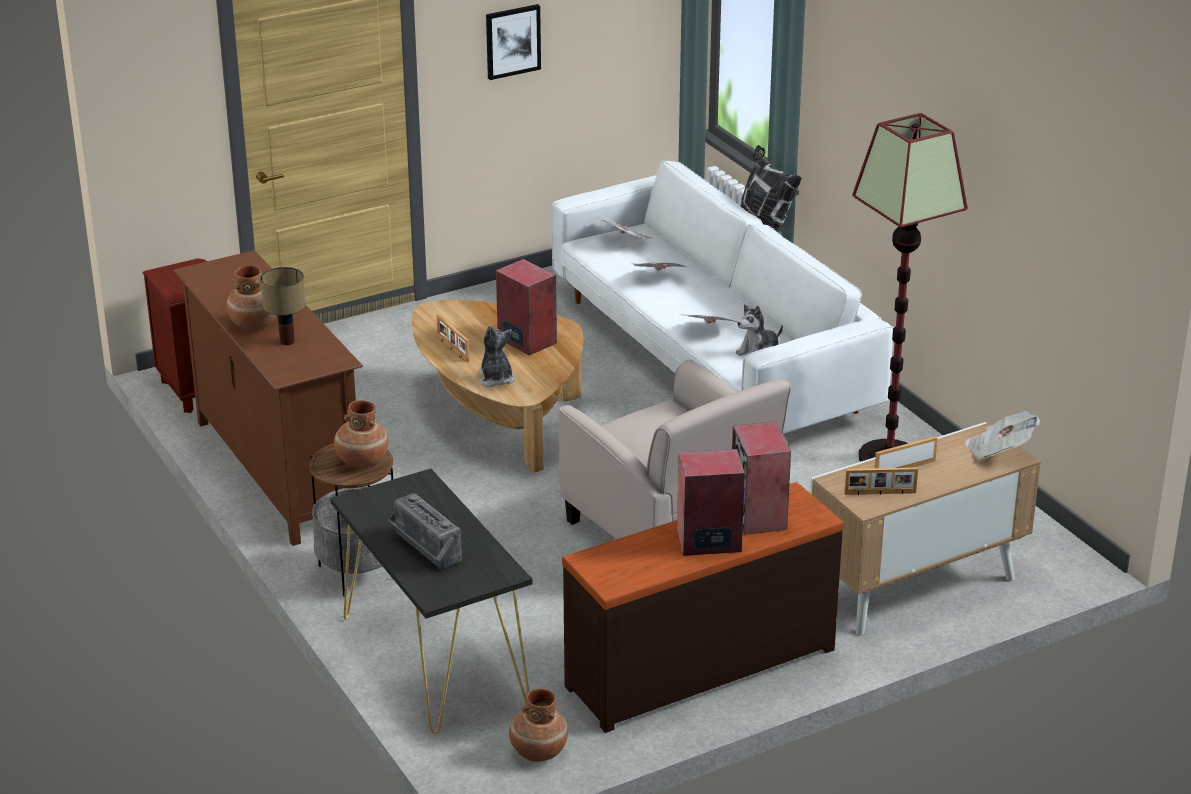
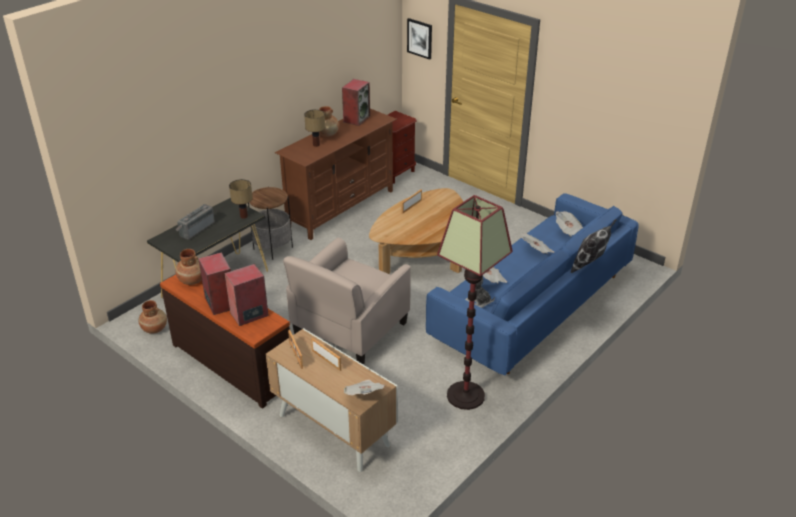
camera: 70 degrees right, 5 degrees up
brown vase [334,400,388,468] -> brown vase moved to [175,249,202,285]
plush toy [478,325,515,387] -> none
picture [486,4,541,80] -> picture moved to [407,18,432,60]
speaker [496,259,557,356] -> speaker moved to [342,79,370,126]
white sofa [551,160,894,434] -> blue sofa [426,193,639,376]
none -> table lamp [229,179,253,219]

